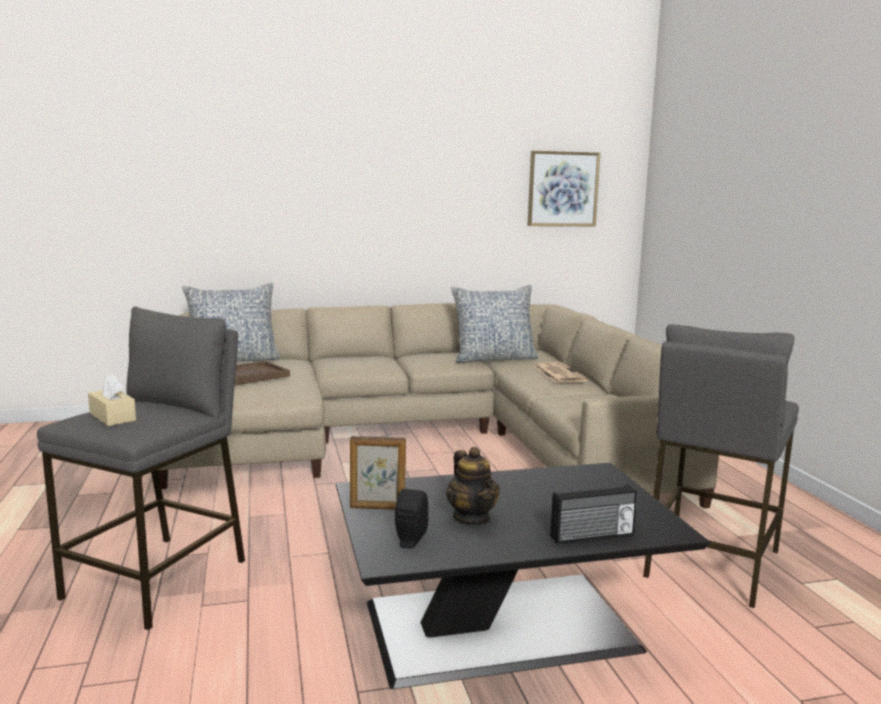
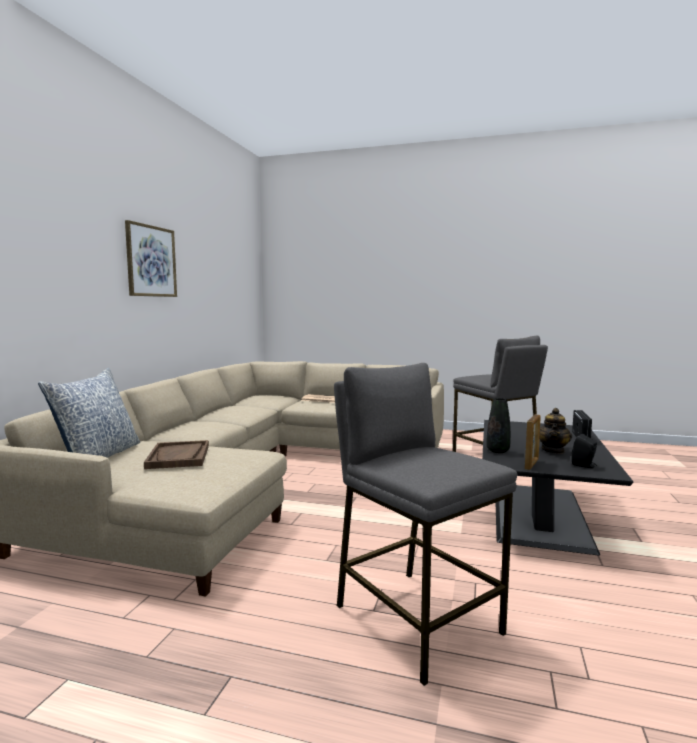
camera: 60 degrees left, 5 degrees down
beige tissue box [88,374,136,426] -> none
teapot [446,447,500,526] -> teapot turned 105 degrees clockwise [540,408,572,454]
pillow [451,285,539,363] -> none
picture [527,151,600,226] -> picture moved to [125,220,177,297]
none -> black vase [486,398,511,453]

